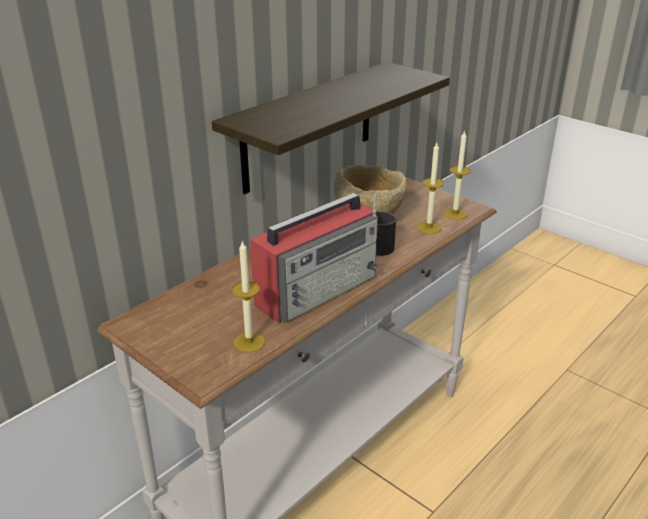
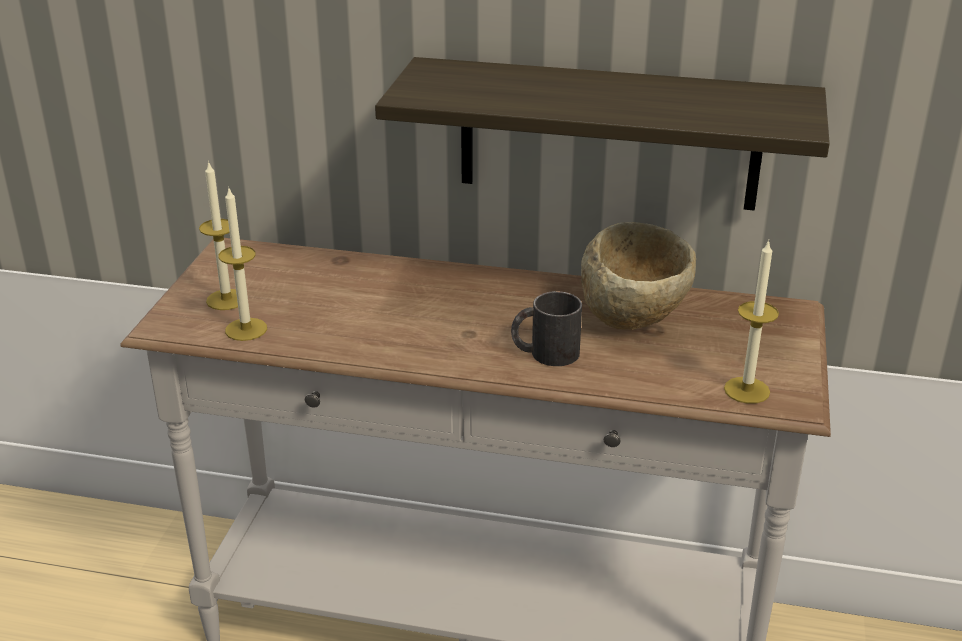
camera: 60 degrees right, 0 degrees up
radio [250,193,378,323] -> none
candle [417,143,444,234] -> candle moved to [199,161,238,310]

